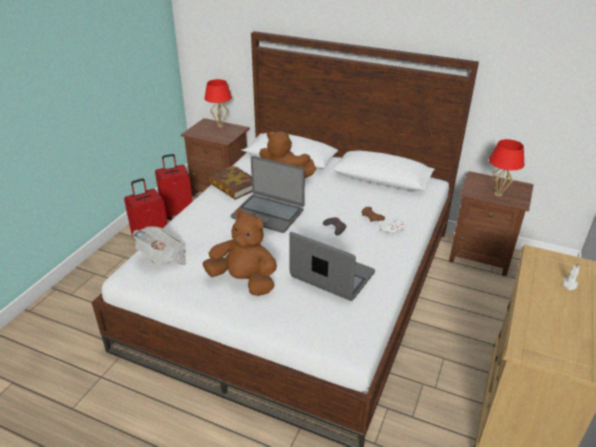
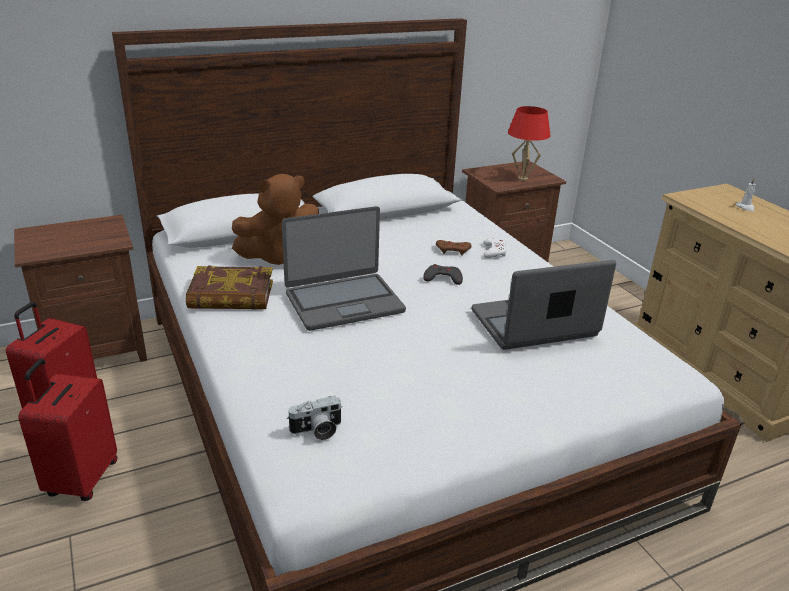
camera: 50 degrees left, 5 degrees down
newspaper [133,226,186,265] -> camera [287,396,343,440]
brown plush toy [202,209,277,296] -> none
red table lamp [204,79,232,127] -> none

